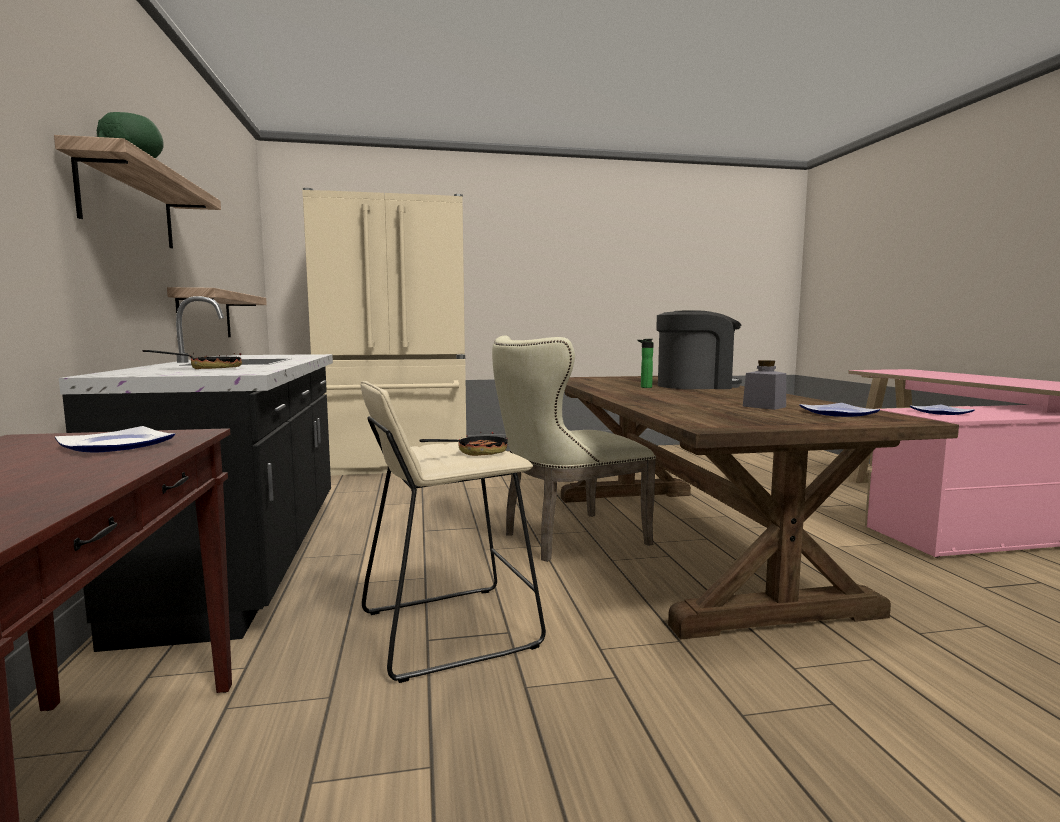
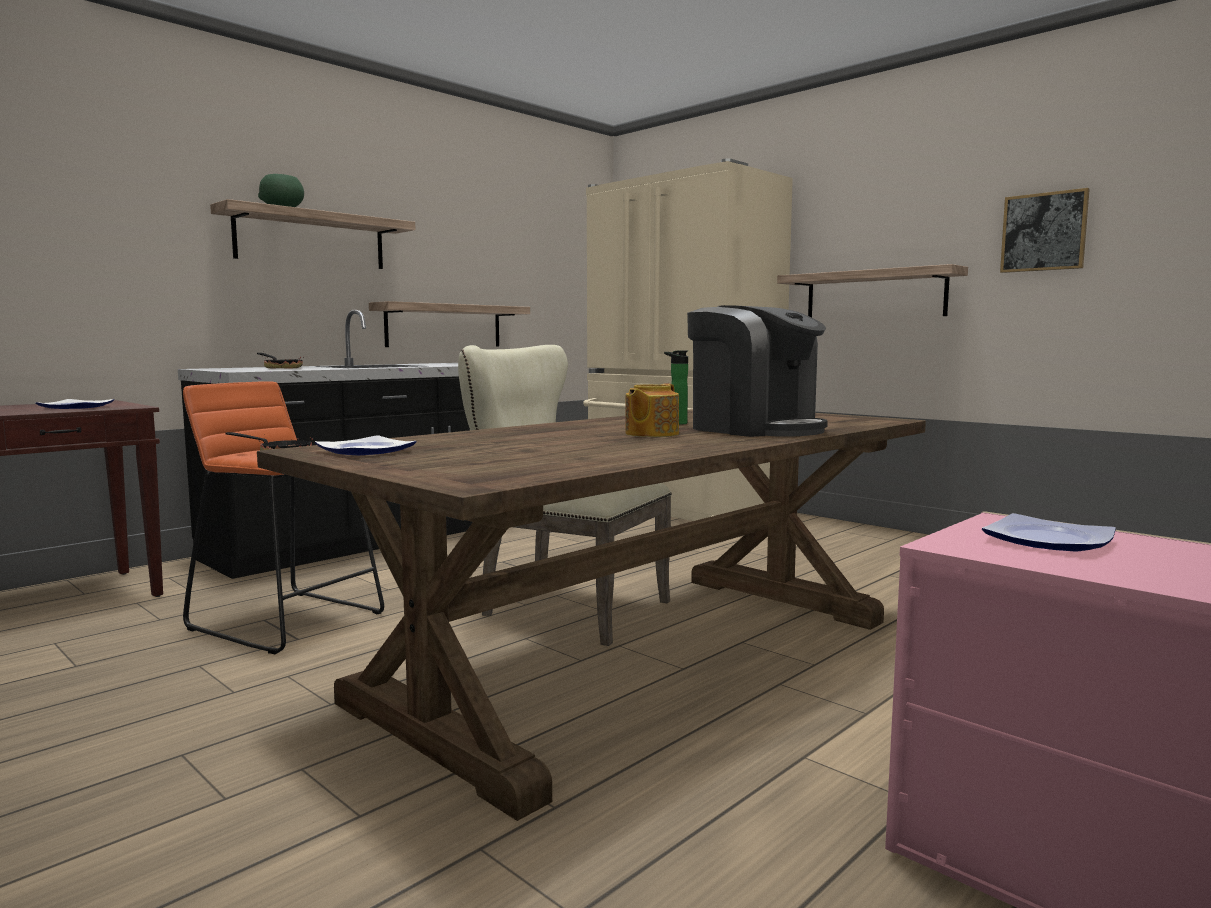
camera: 55 degrees right, 0 degrees up
beige stool [361,381,546,683] -> orange stool [183,381,384,654]
grey jar [743,360,786,410] -> none
plate [799,403,880,417] -> plate moved to [315,435,416,455]
none -> teapot [625,384,679,437]
none -> shelf [777,264,968,318]
none -> picture [1000,188,1090,273]

